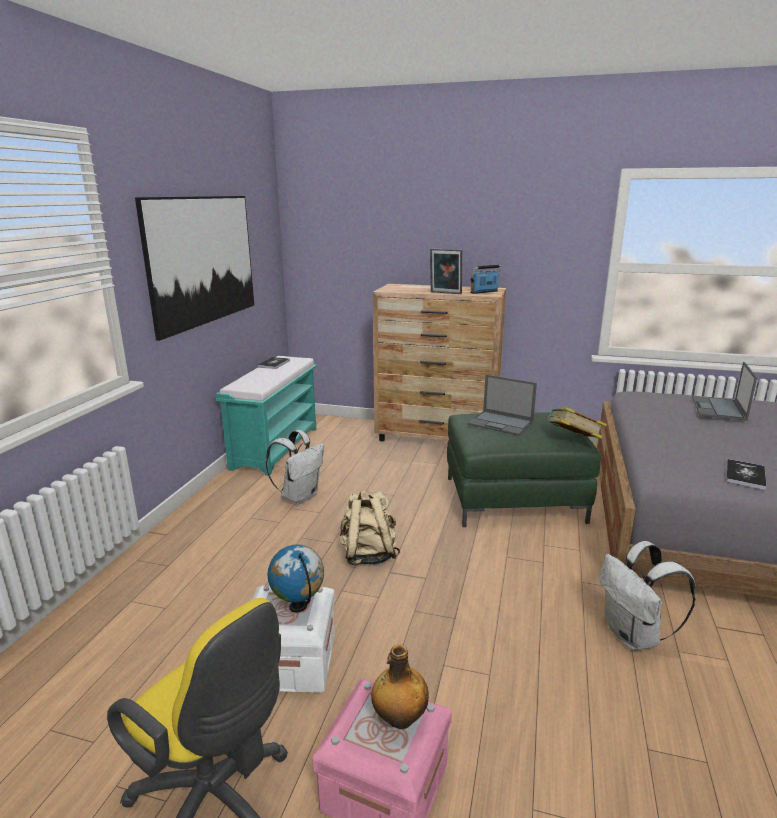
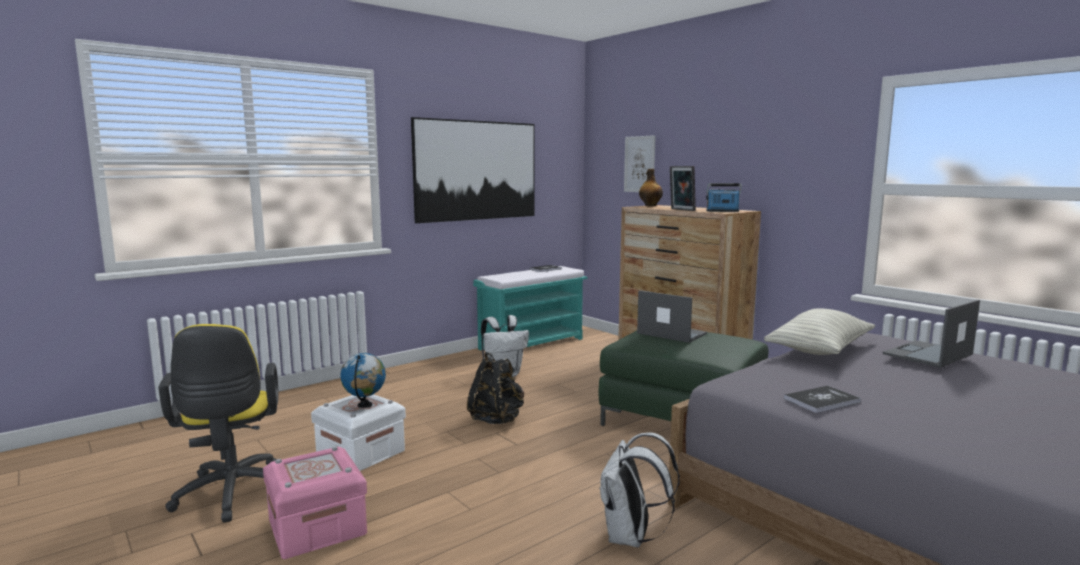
camera: 35 degrees right, 10 degrees down
beige backpack [339,491,400,565] -> black backpack [467,352,524,424]
bottle [371,644,429,729] -> bottle moved to [639,169,663,206]
laptop [468,375,537,436] -> laptop turned 150 degrees clockwise [637,290,707,343]
book [546,407,607,439] -> none
none -> picture [624,135,656,192]
none -> pillow [764,308,875,355]

